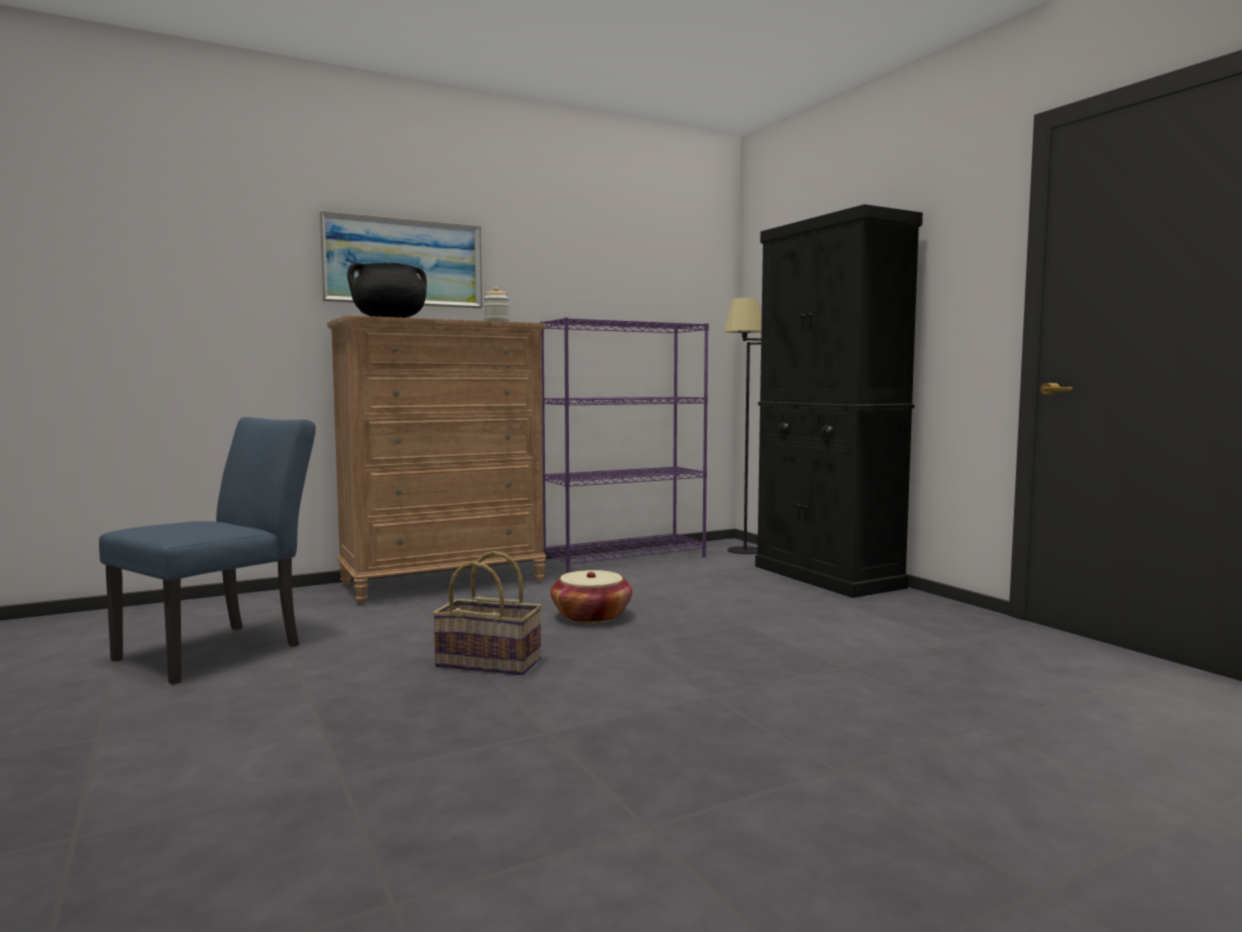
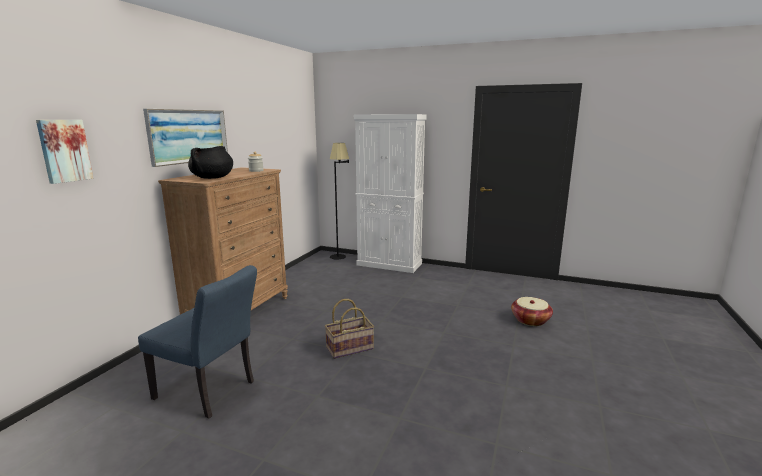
camera: 40 degrees left, 10 degrees up
blue chair [99,417,316,685] -> blue chair turned 120 degrees clockwise [138,265,257,419]
purple bookcase [540,317,709,573] -> none
basket [551,570,632,624] -> basket moved to [511,297,553,326]
black cabinet [755,204,923,598] -> white cabinet [354,114,427,273]
none -> picture [36,120,94,184]

